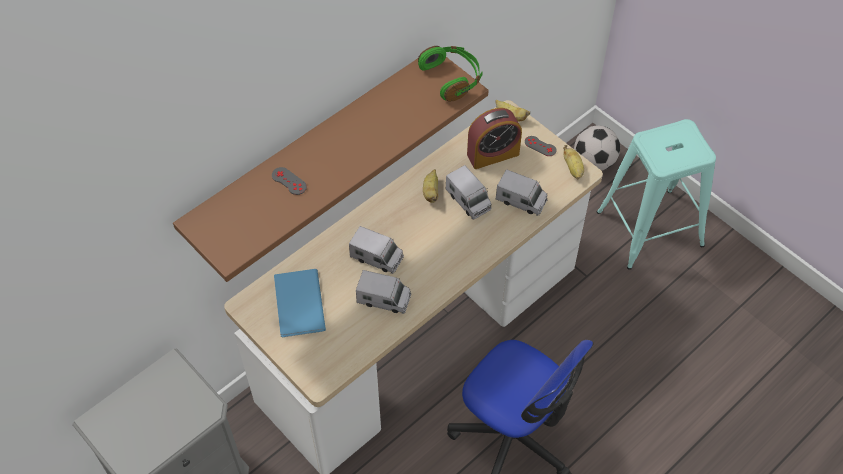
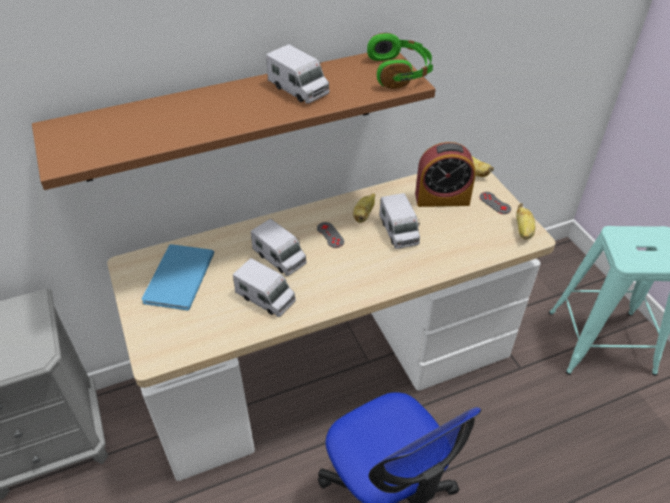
camera: 20 degrees right, 10 degrees down
grey game controller [272,167,307,195] -> grey game controller moved to [317,222,344,248]
toy truck [496,169,548,216] -> toy truck moved to [266,44,330,104]
football [574,125,620,171] -> none

